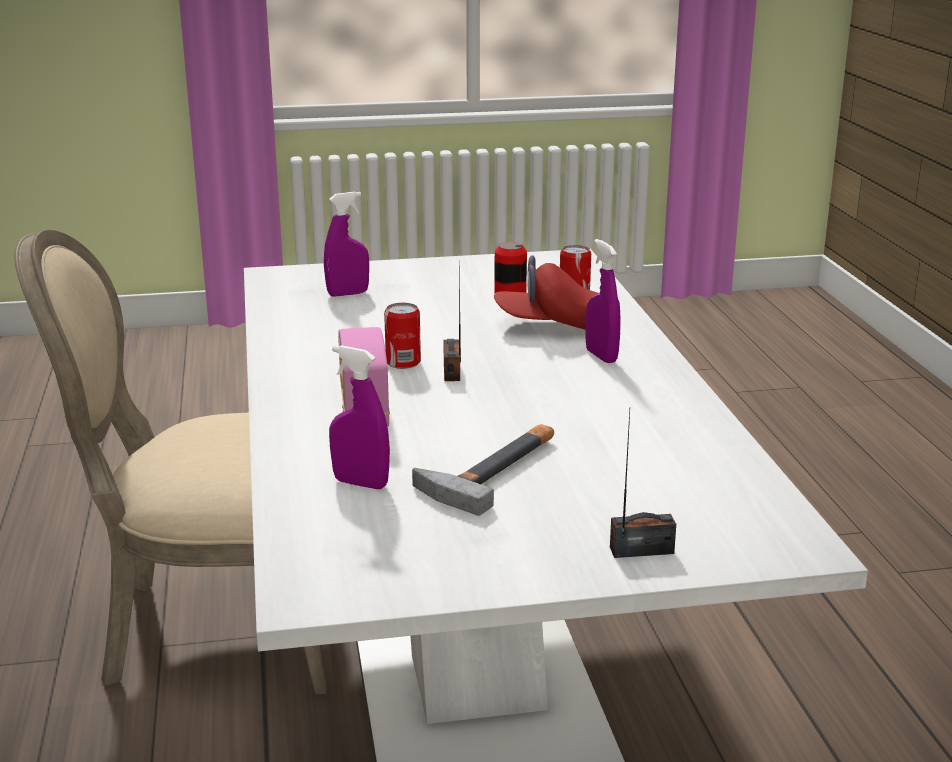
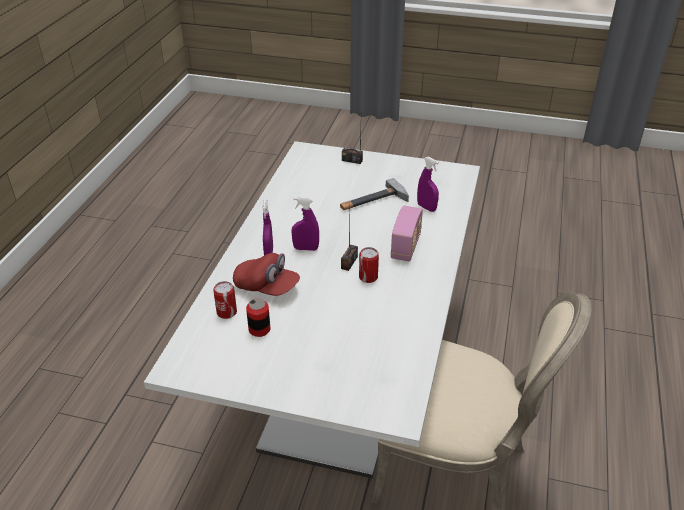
camera: 155 degrees left, 15 degrees up
purple spray bottle [324,191,369,297] -> purple spray bottle moved to [292,197,319,251]

